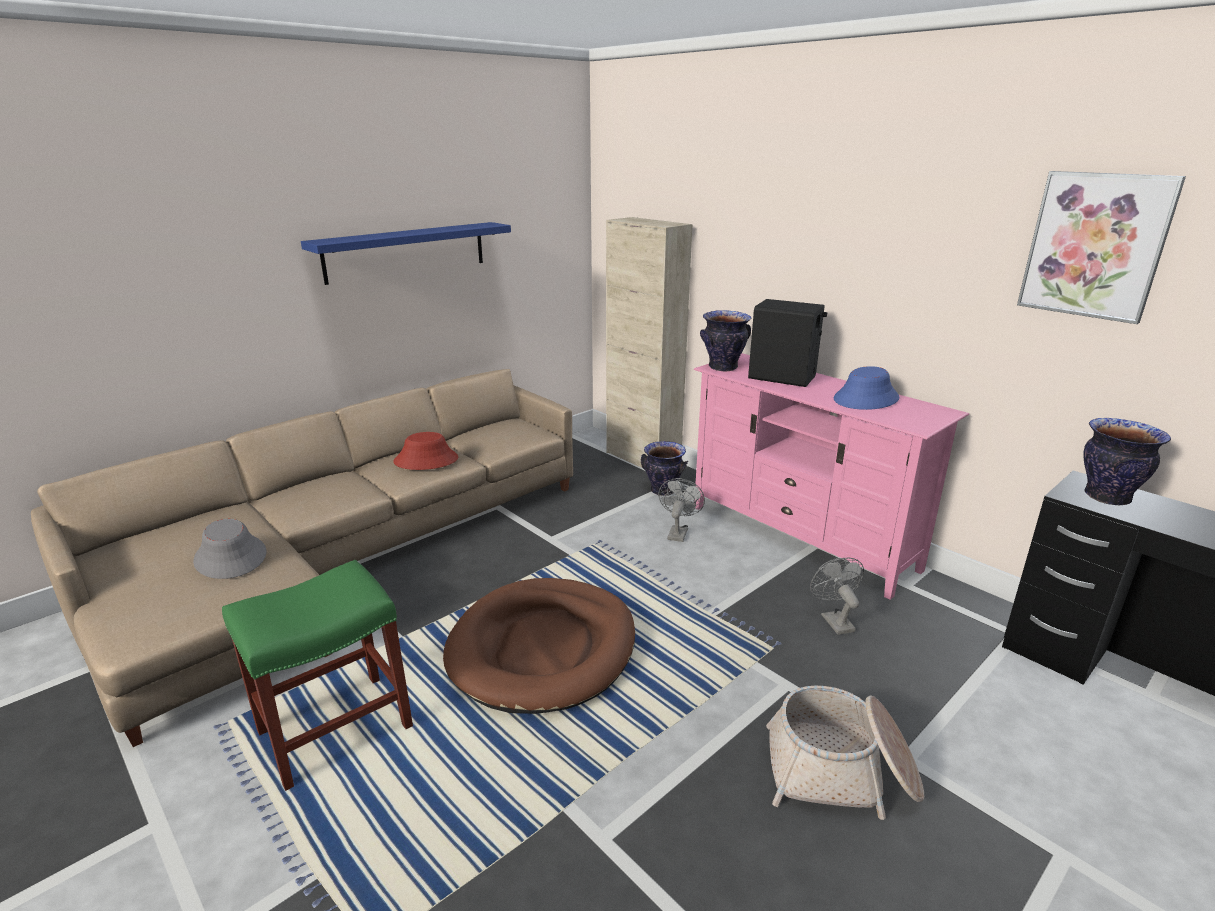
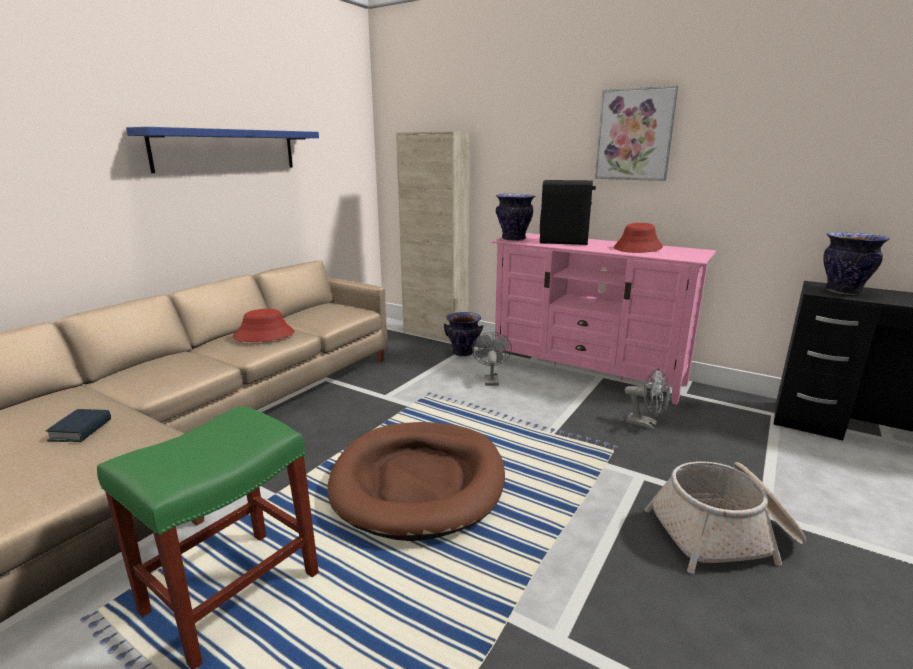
camera: 15 degrees left, 5 degrees down
grey hat [193,519,267,579] -> book [46,409,111,442]
grey fan [810,558,864,635] -> grey fan turned 150 degrees clockwise [625,369,670,429]
blue hat [834,366,899,410] -> red hat [614,223,663,253]
picture [1017,171,1186,324] -> picture moved to [595,85,678,181]

